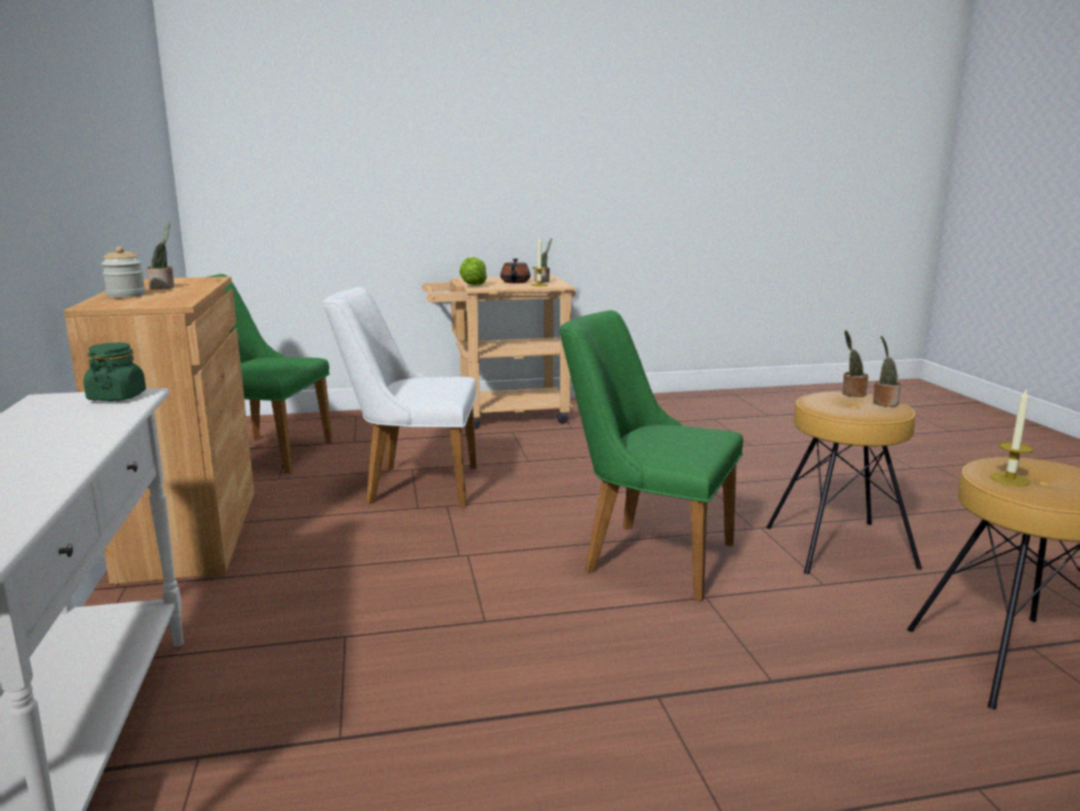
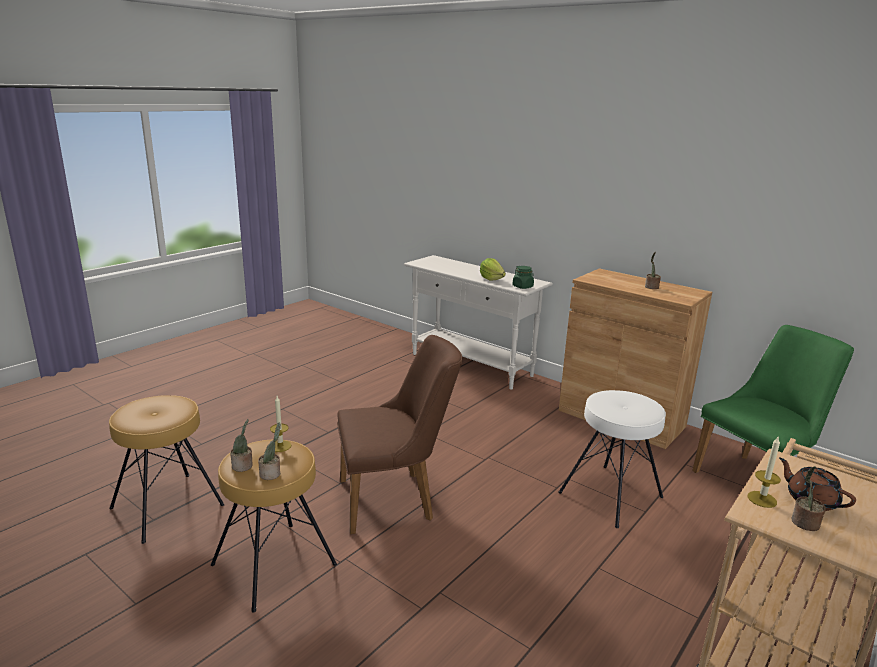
camera: 140 degrees right, 5 degrees up
jar [101,246,146,298] -> none
white chair [323,287,477,507] -> white stool [558,390,666,528]
lettuce [460,257,487,285] -> lettuce moved to [480,258,506,281]
green chair [559,310,743,602] -> brown chair [337,335,463,534]
candle [990,390,1033,486] -> candle moved to [270,396,291,452]

